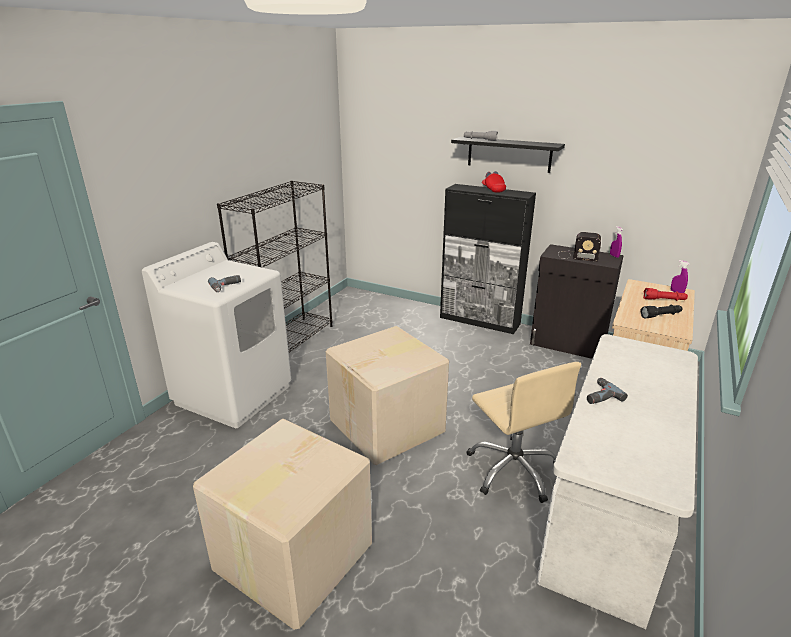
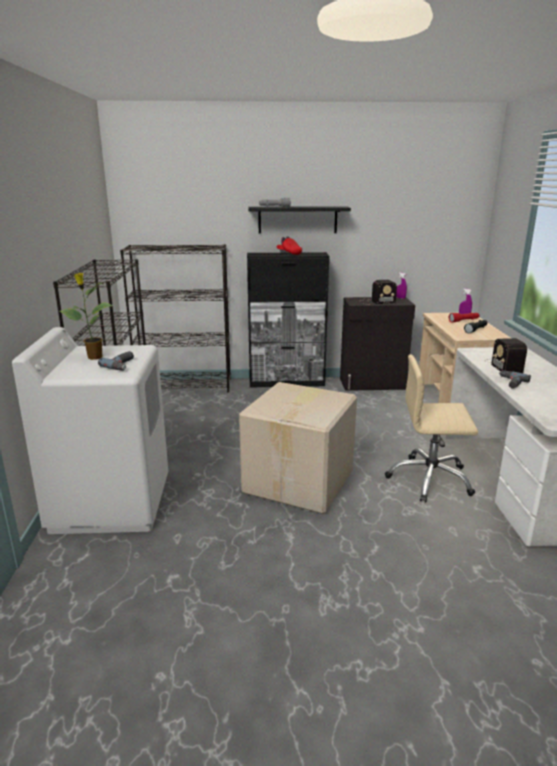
camera: 30 degrees left, 5 degrees down
cardboard box [193,418,372,630] -> none
beige office chair [467,362,581,503] -> beige office chair turned 150 degrees clockwise [385,354,478,502]
none -> potted plant [59,273,113,360]
none -> black bookcase [120,244,231,392]
none -> radio [486,338,527,373]

